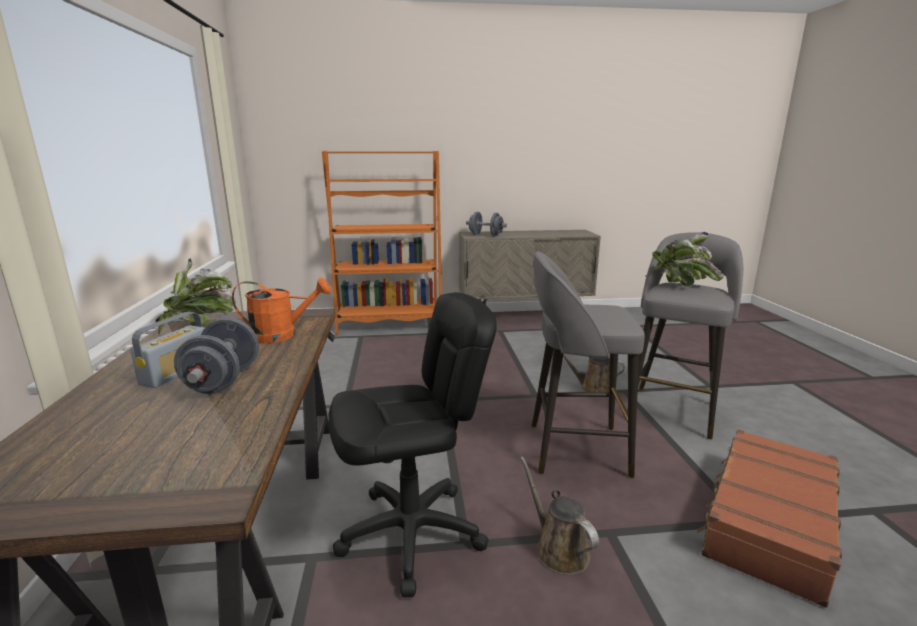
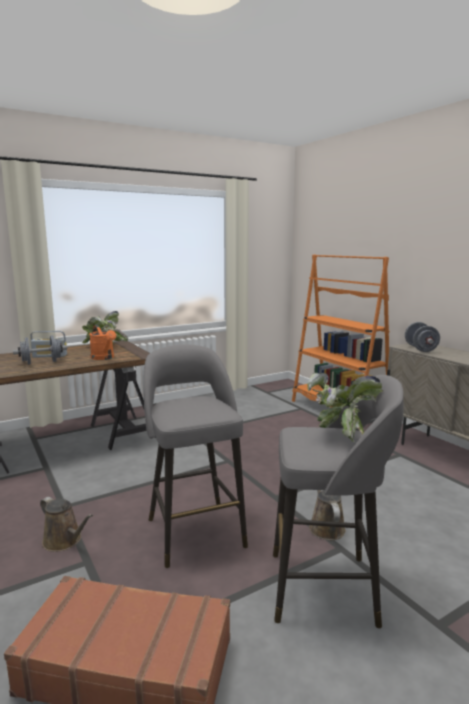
camera: 65 degrees right, 5 degrees down
black office chair [328,292,497,597] -> none
brown watering can [520,456,599,575] -> brown watering can turned 90 degrees clockwise [40,497,93,552]

